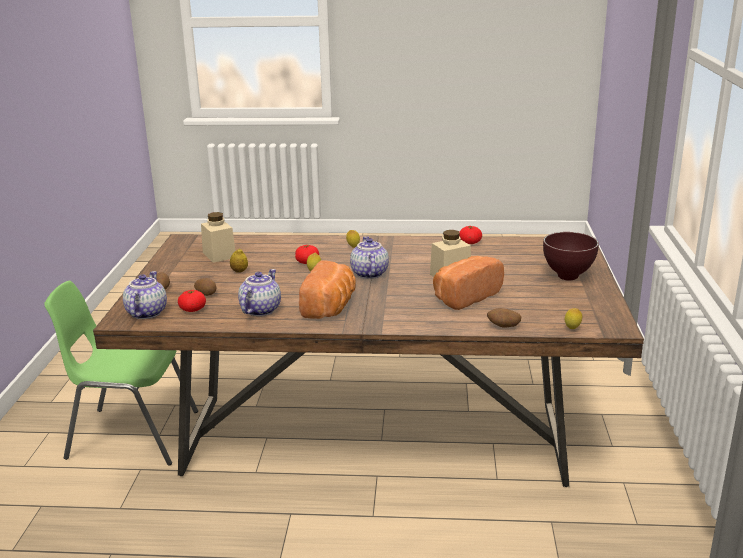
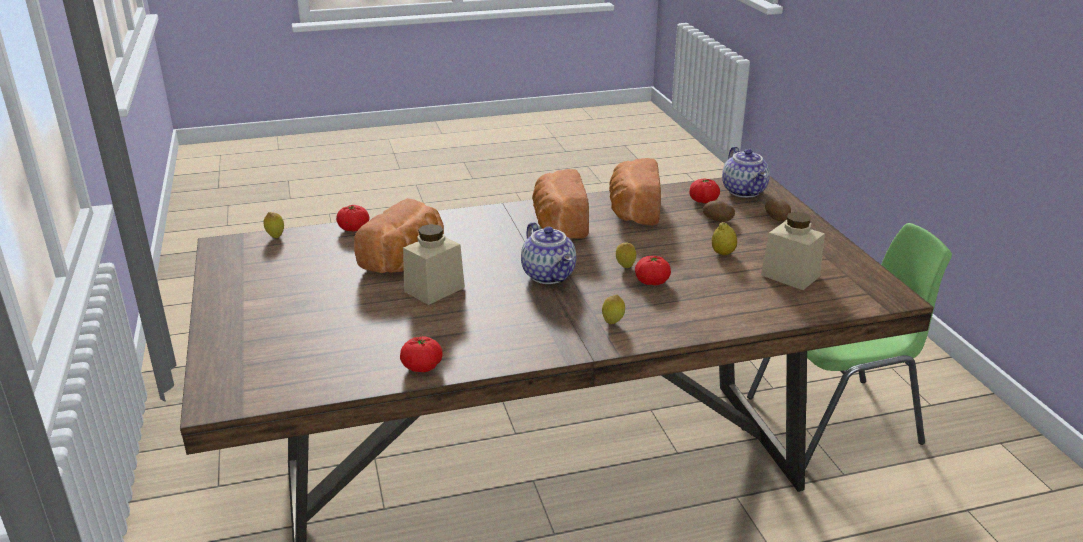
camera: 160 degrees right, 5 degrees up
teapot [238,269,281,316] -> bread [609,158,661,226]
potato [487,308,521,328] -> tomato [336,205,370,232]
brown bowl [543,232,599,281] -> none

